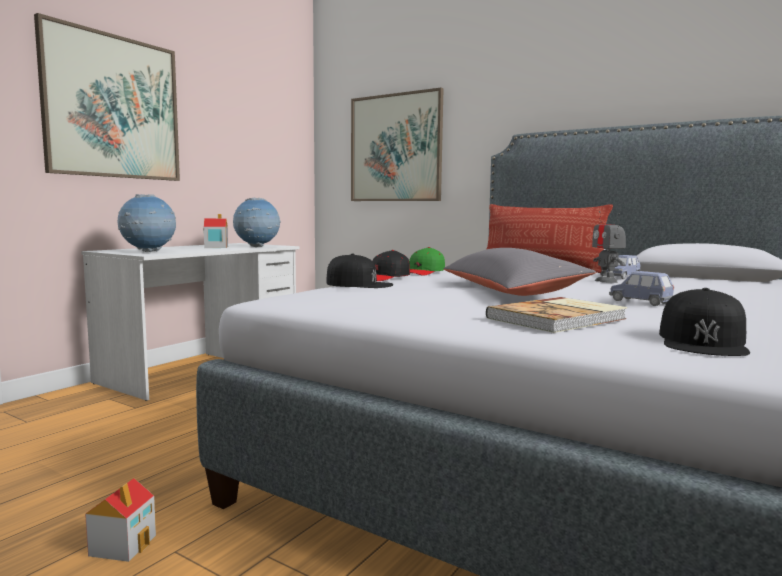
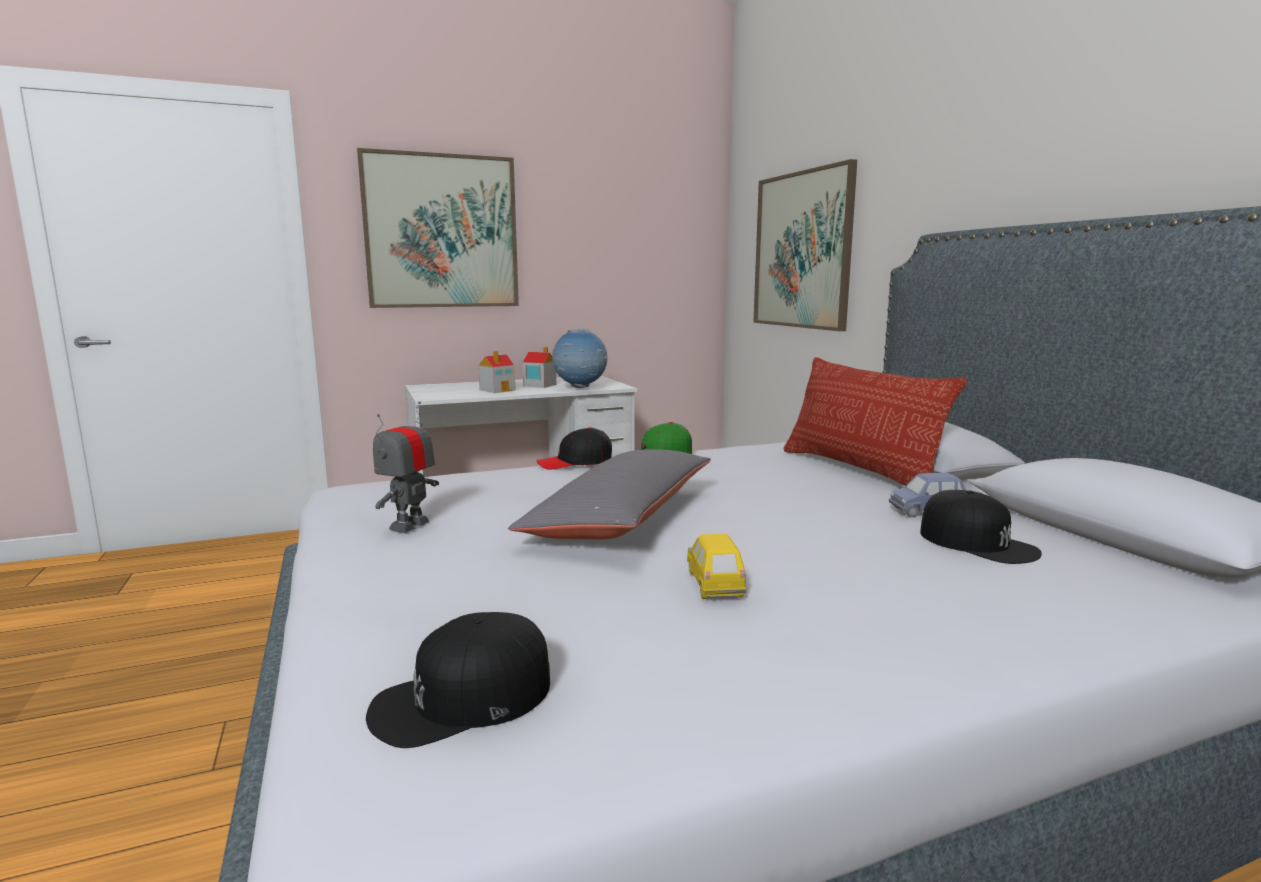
camera: 35 degrees right, 5 degrees up
toy house [85,478,156,562] -> toy house moved to [479,351,515,393]
globe [118,194,176,252] -> none
black cap [326,254,393,288] -> black cap moved to [920,490,1042,564]
book [486,297,627,333] -> none
toy robot [592,211,626,283] -> toy robot moved to [373,401,439,533]
blue toy car [609,271,674,306] -> yellow toy car [687,534,746,599]

